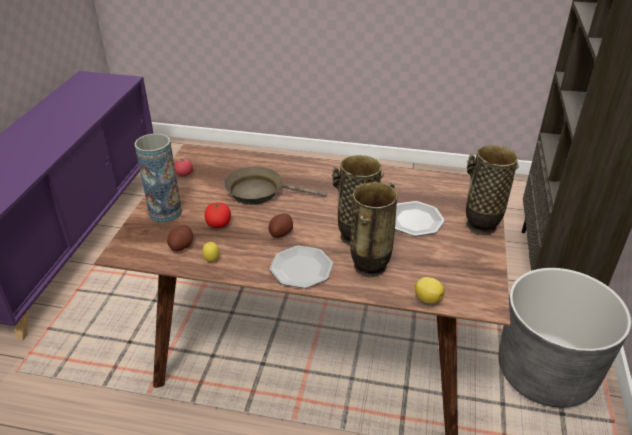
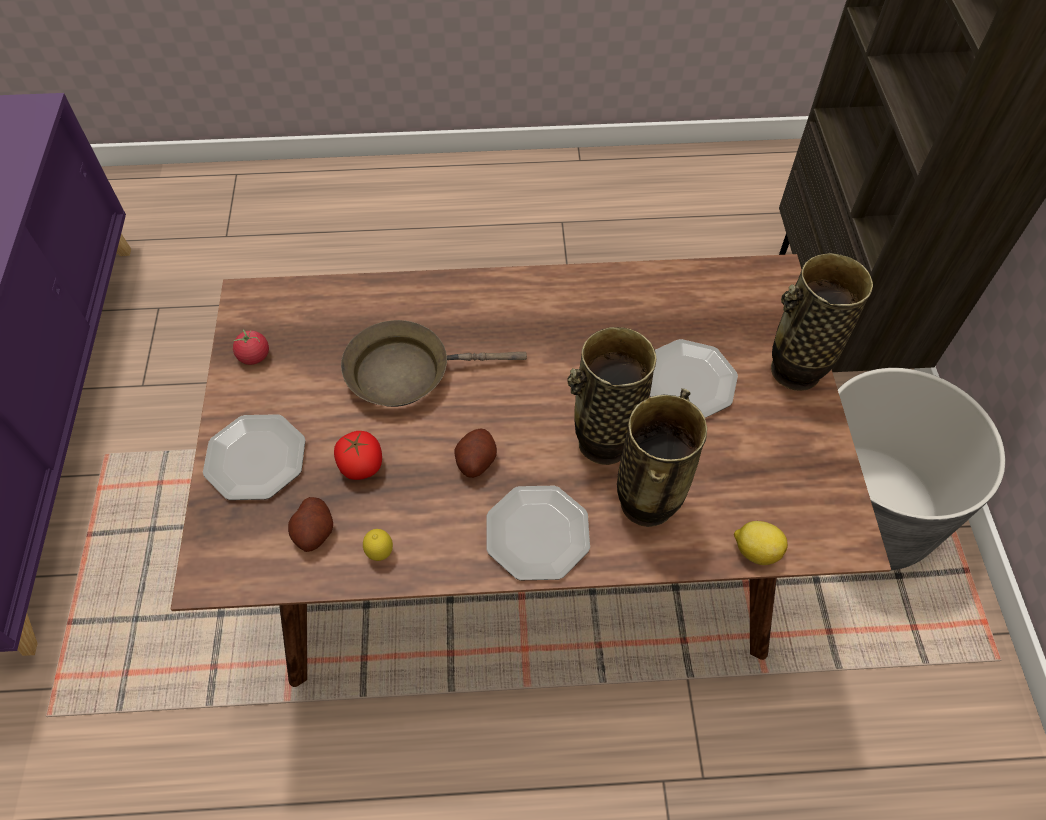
camera: 15 degrees left, 20 degrees up
vase [134,134,182,223] -> plate [203,414,306,500]

